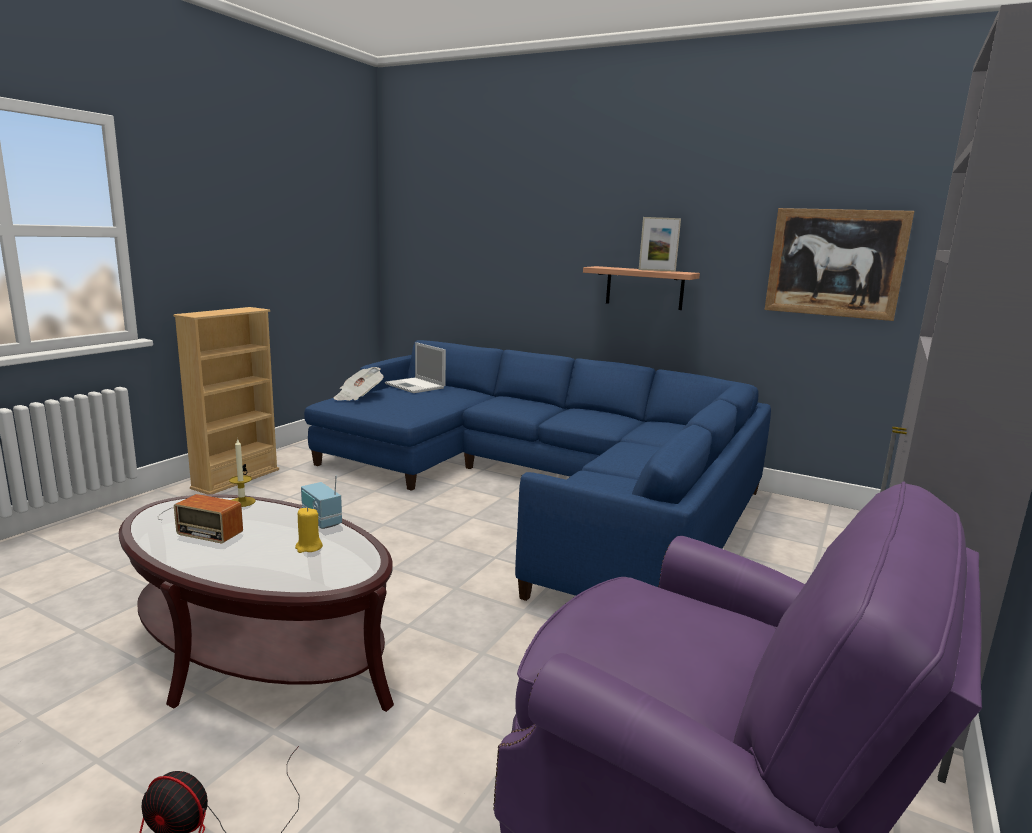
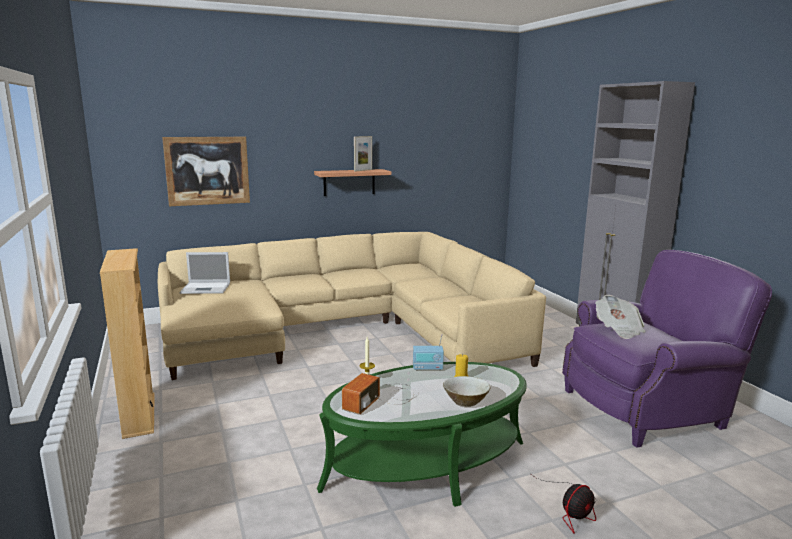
camera: 50 degrees left, 0 degrees up
brown coffee table [119,494,394,712] -> green coffee table [317,362,527,507]
radio [158,494,243,543] -> radio turned 150 degrees clockwise [342,373,419,414]
blue sofa [304,340,771,601] -> beige sofa [158,232,546,380]
newspaper [334,367,383,401] -> newspaper moved to [595,295,646,339]
picture [764,208,914,321] -> picture moved to [162,137,250,206]
none -> beige bowl [443,376,490,407]

